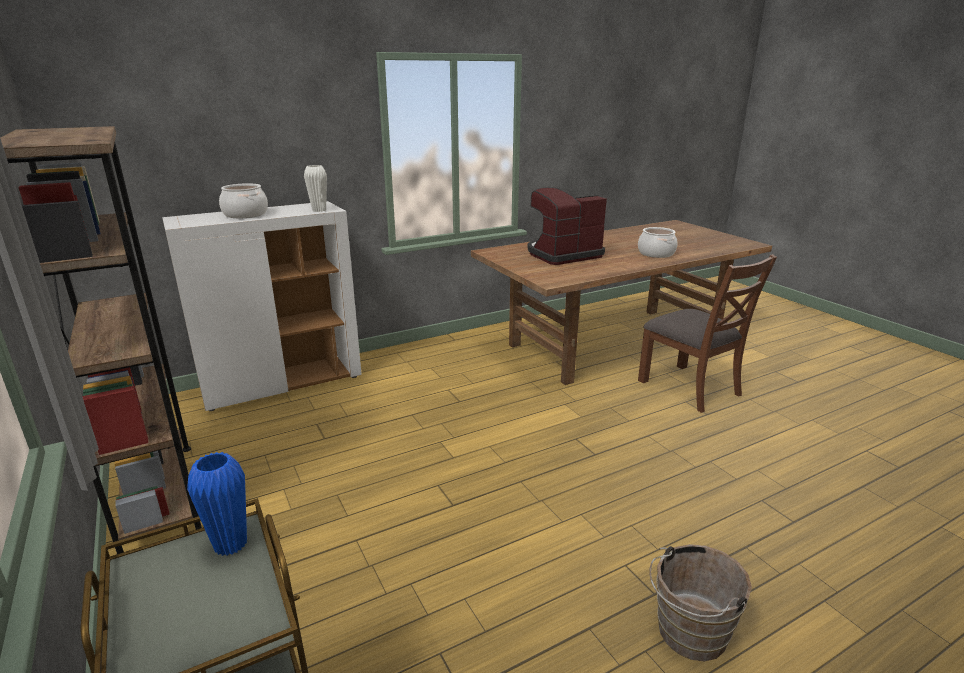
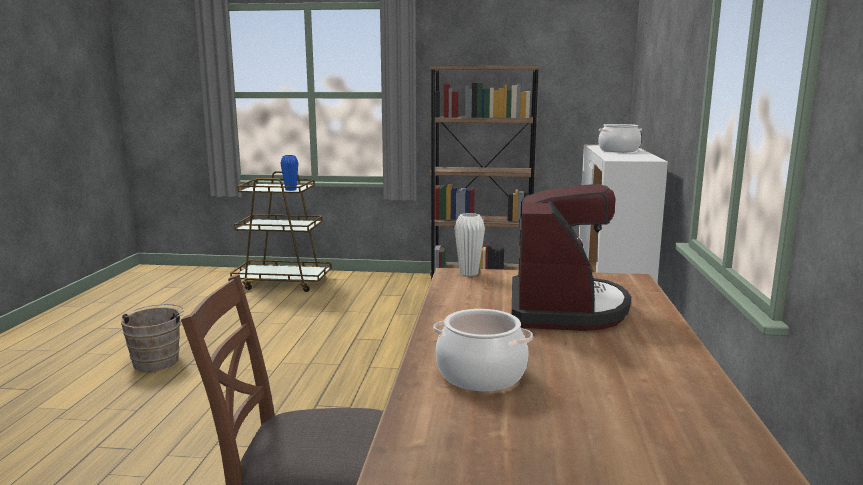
camera: 125 degrees right, 10 degrees down
white vase [304,165,327,212] -> white vase moved to [454,213,485,276]

